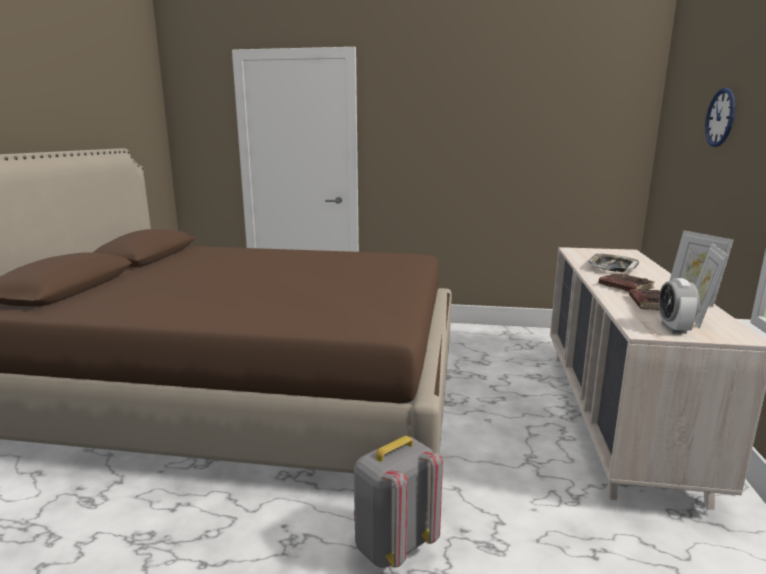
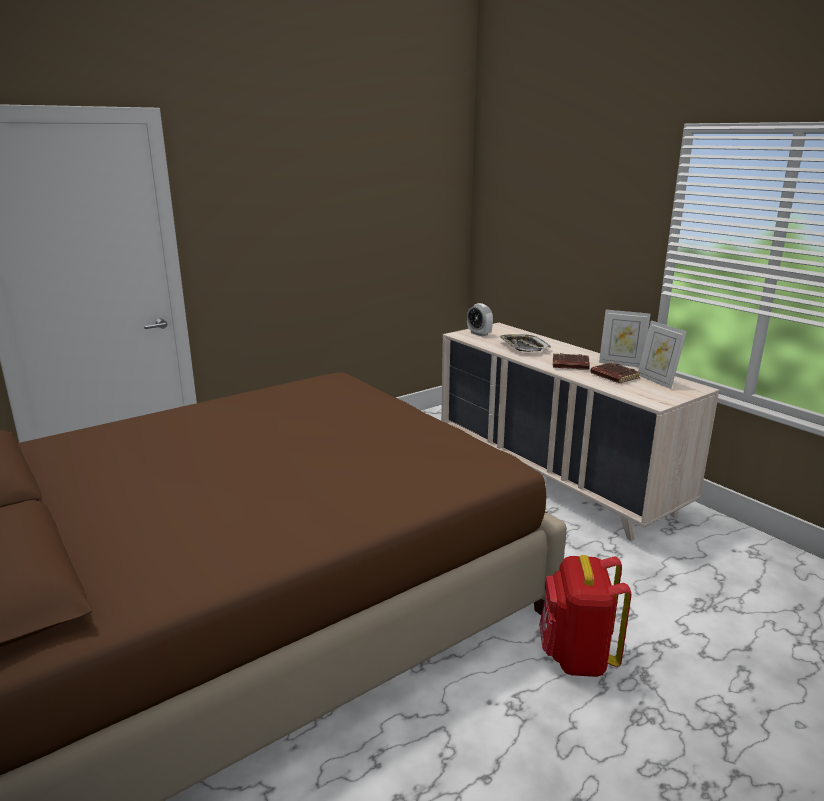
camera: 45 degrees left, 5 degrees up
grey backpack [354,436,443,568] -> red backpack [539,555,631,677]
alarm clock [659,278,699,334] -> alarm clock moved to [467,303,493,337]
wall clock [705,88,735,147] -> none

